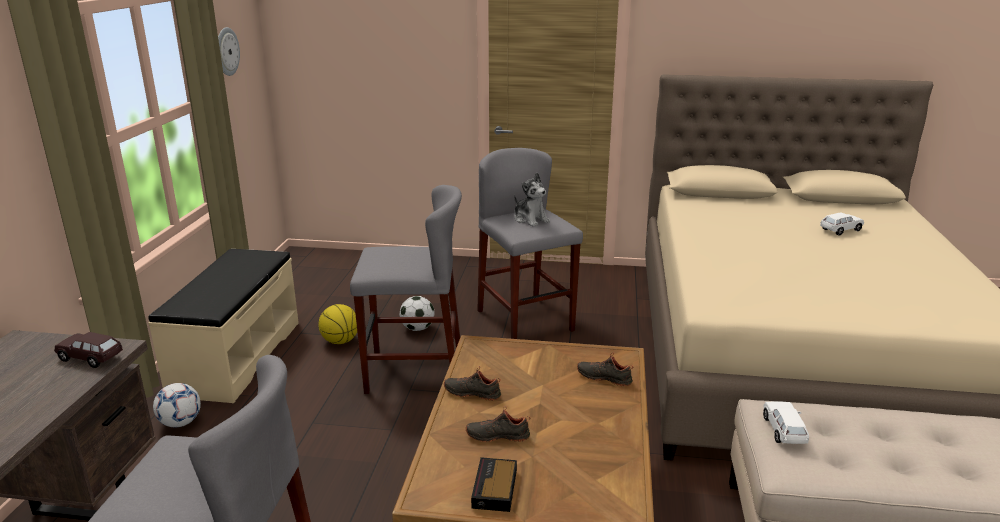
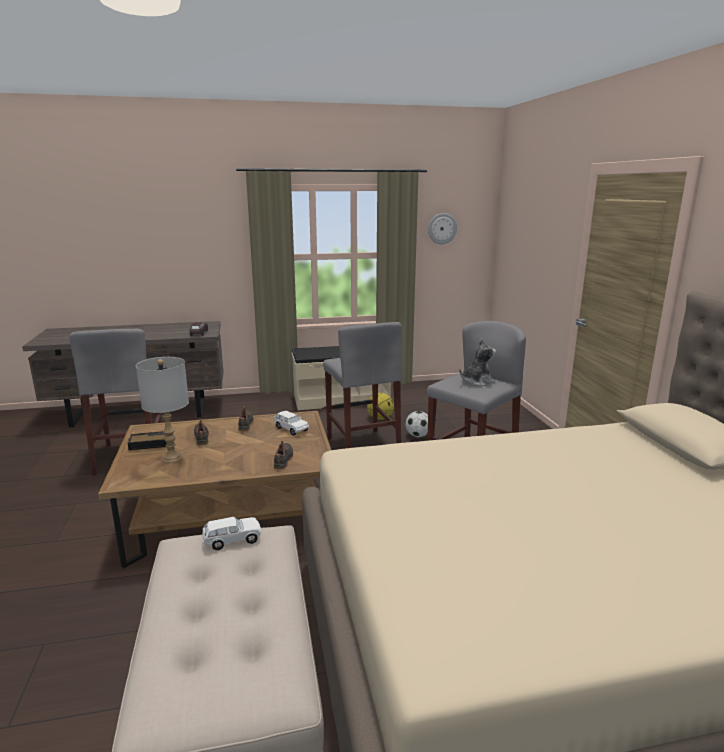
camera: 70 degrees right, 5 degrees down
football [153,383,201,427] -> none
plush toy [514,173,550,227] -> plush toy turned 150 degrees counterclockwise [459,339,496,386]
white toy car [820,212,864,236] -> white toy car moved to [274,411,309,436]
none -> grey table lamp [136,357,189,463]

